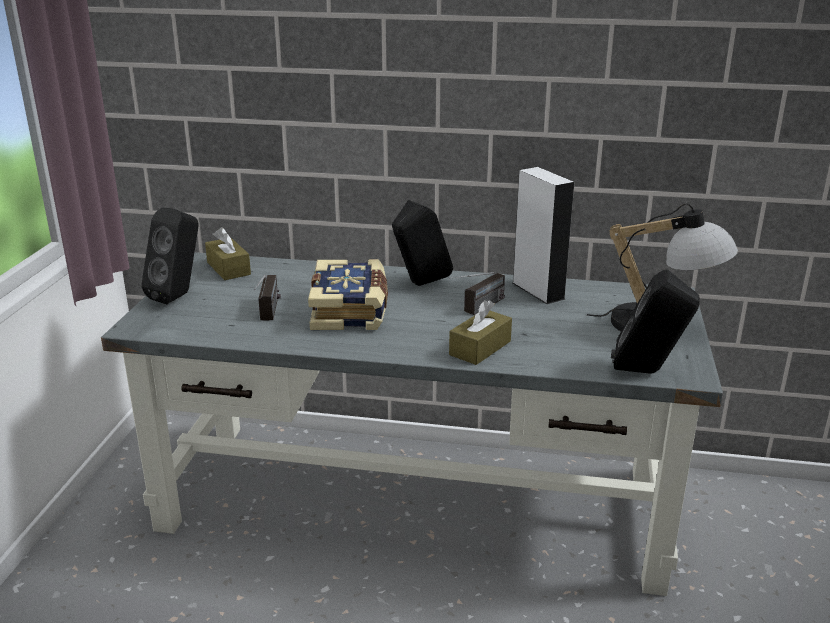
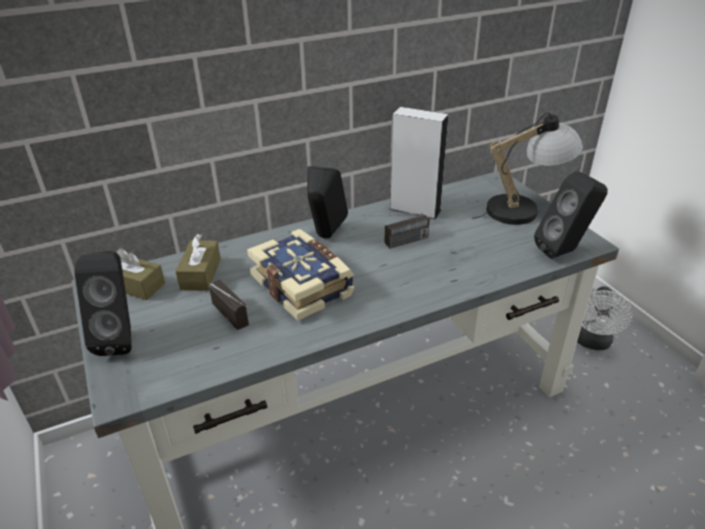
camera: 35 degrees left, 10 degrees up
radio [448,272,505,315] -> radio turned 60 degrees clockwise [363,213,429,248]
brown tissue box [449,300,512,365] -> brown tissue box moved to [175,234,221,291]
none -> white fan [577,287,633,350]

